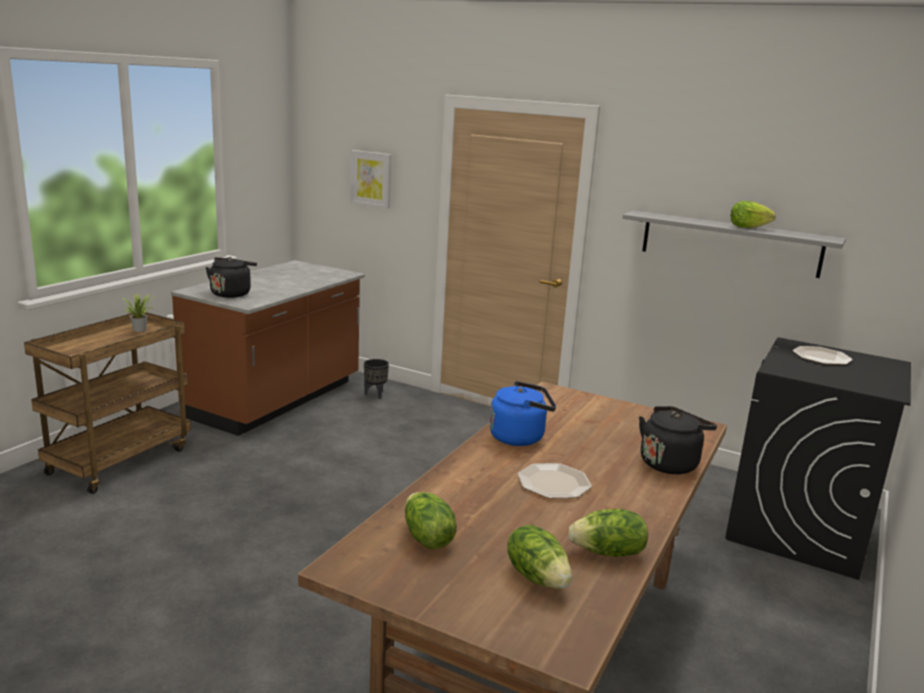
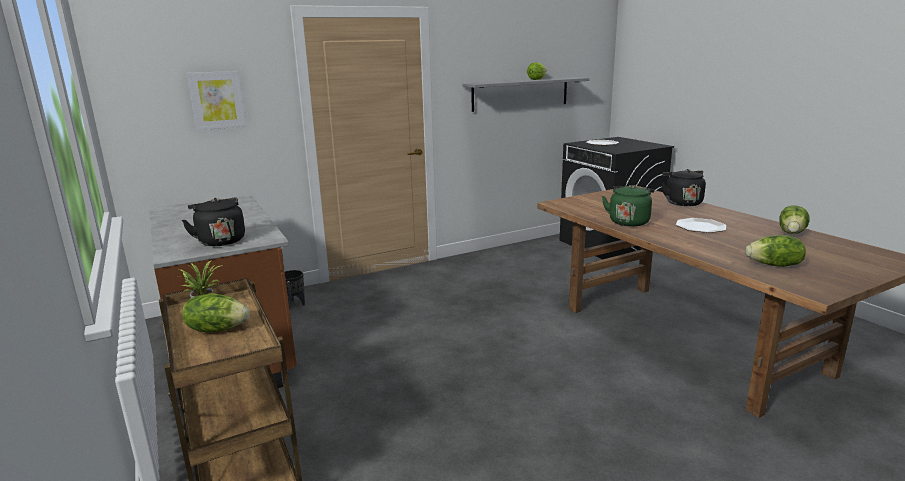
camera: 55 degrees left, 0 degrees up
blue kettle [489,381,556,446] -> green kettle [602,185,654,226]
lettuce [507,525,572,589] -> lettuce moved to [182,293,250,332]

